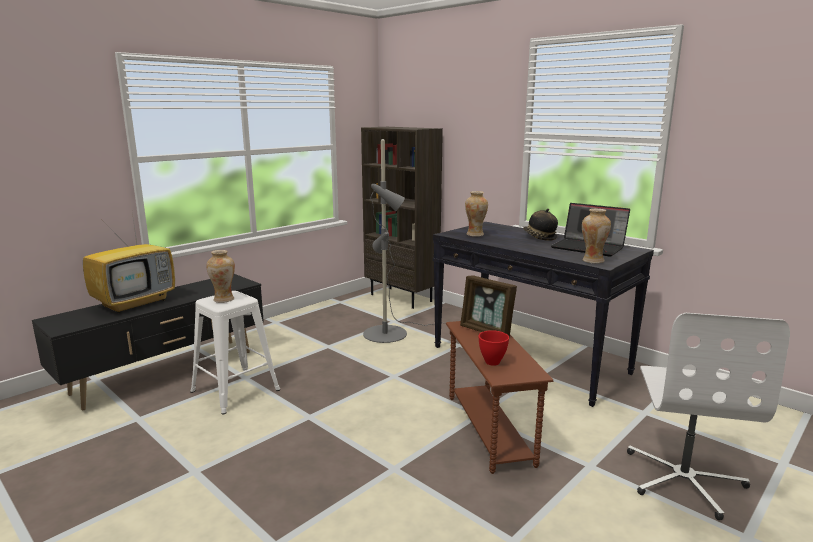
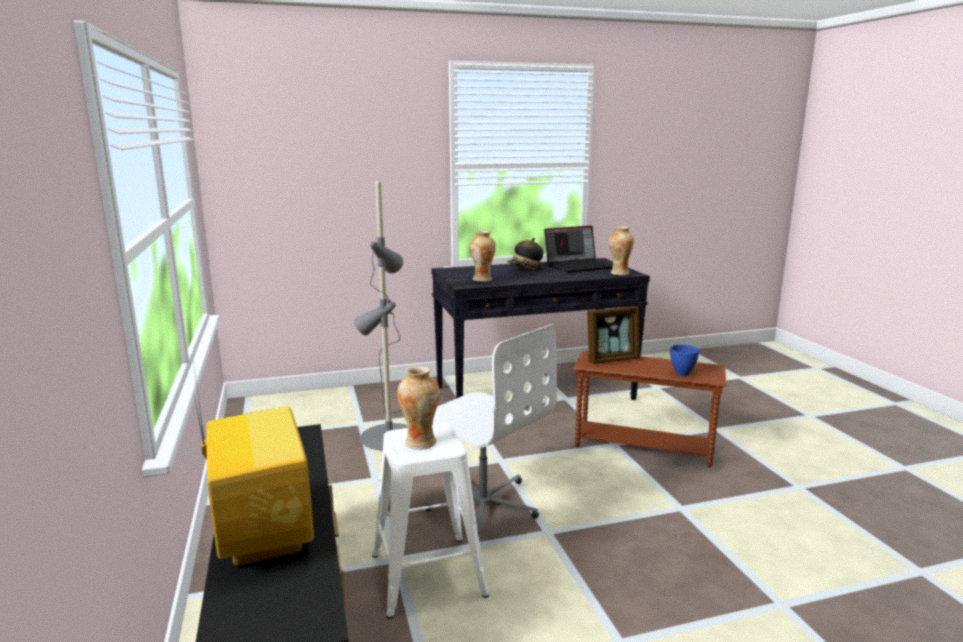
camera: 60 degrees left, 0 degrees up
brown bookcase [361,127,443,309] -> none
red bowl [478,330,509,366] -> blue bowl [670,344,700,376]
white office chair [627,313,790,520] -> white office chair moved to [425,324,557,537]

